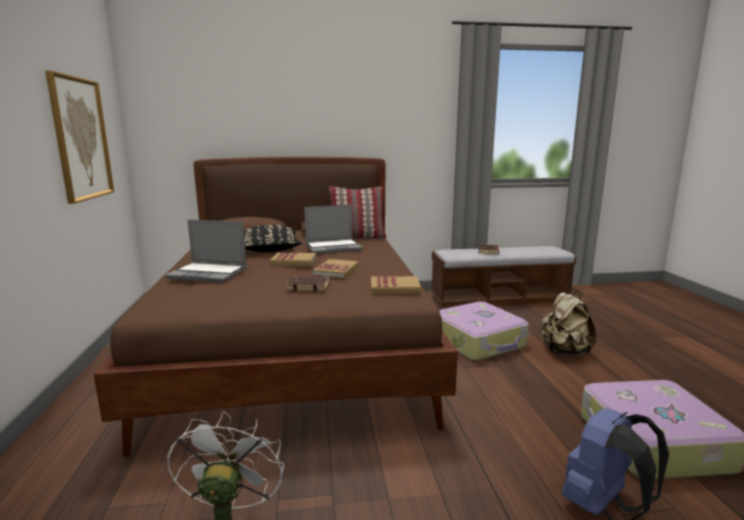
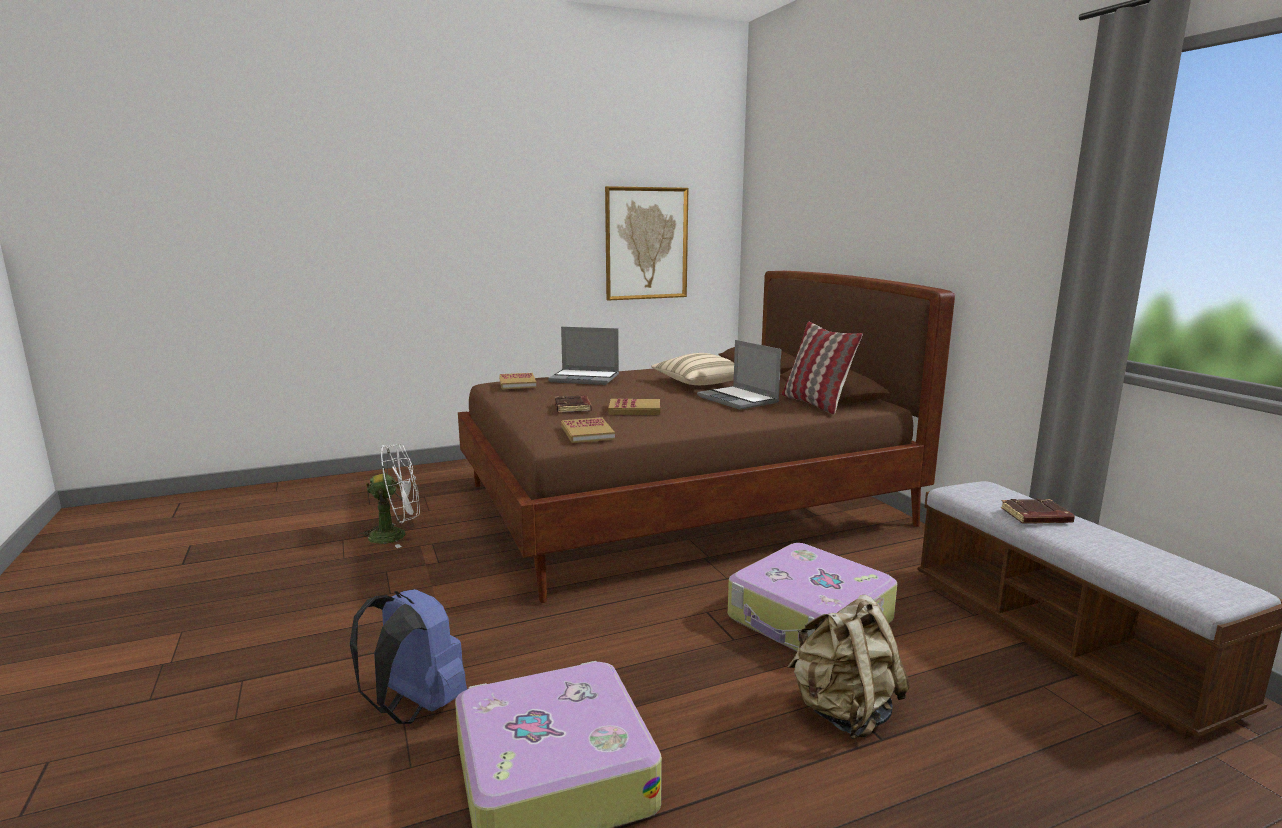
camera: 75 degrees right, 0 degrees up
laptop [165,219,247,283] -> laptop turned 75 degrees counterclockwise [548,327,619,385]
black pillow [244,225,302,252] -> beige pillow [651,353,734,385]
book [270,252,316,266] -> book moved to [499,373,536,389]

